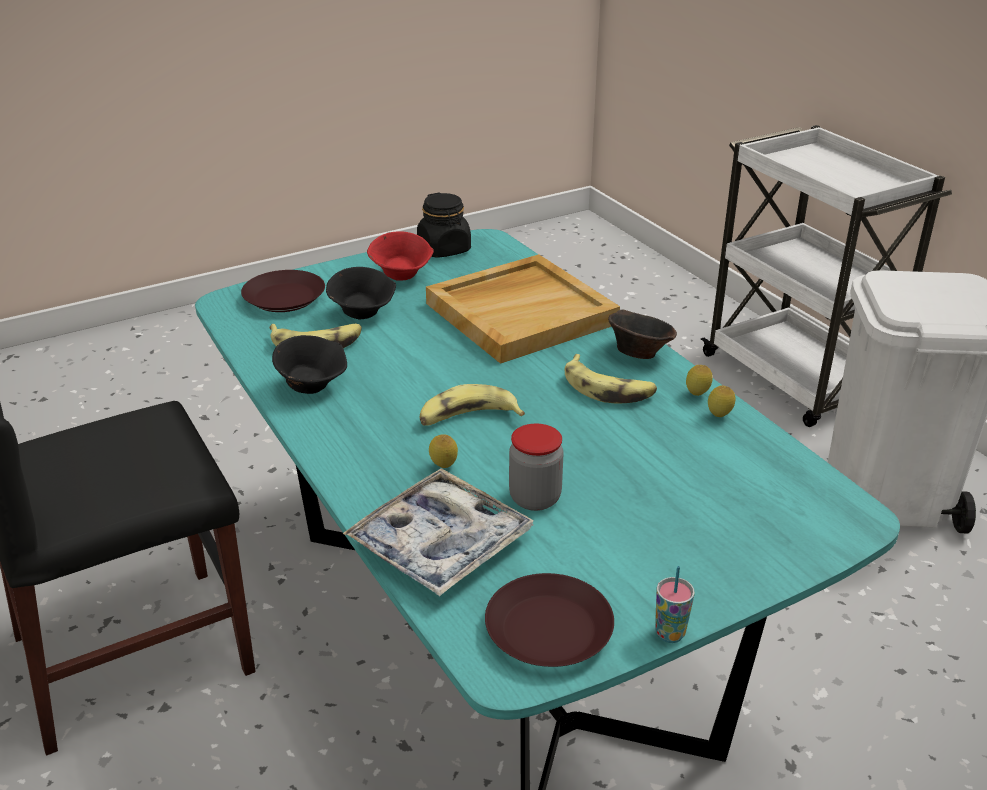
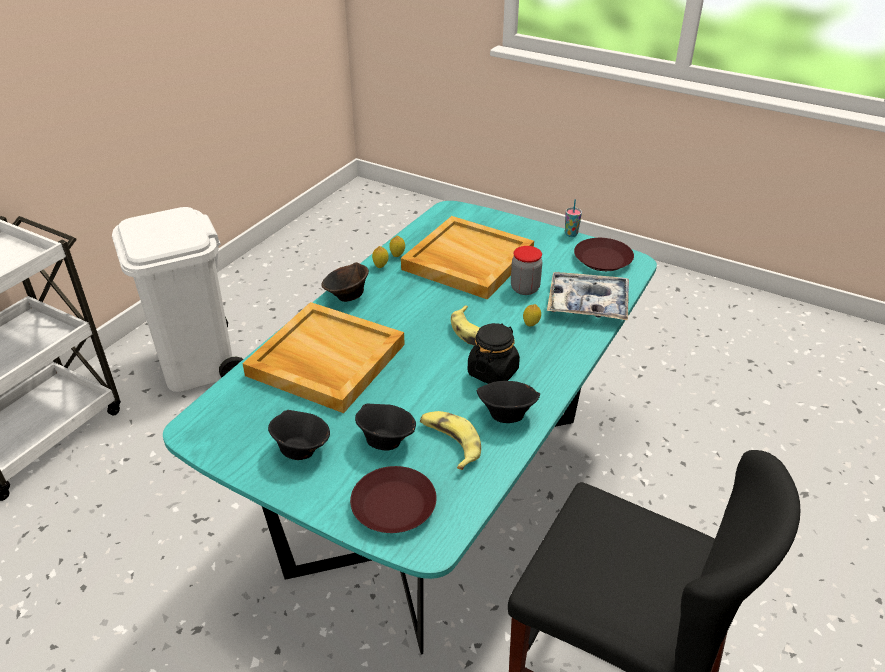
camera: 120 degrees left, 5 degrees up
red bowl [367,231,434,281] -> black bowl [268,410,330,460]
black jar [417,192,471,258] -> black jar moved to [468,323,520,384]
banana [565,354,657,403] -> none
none -> beige tray [401,216,534,300]

